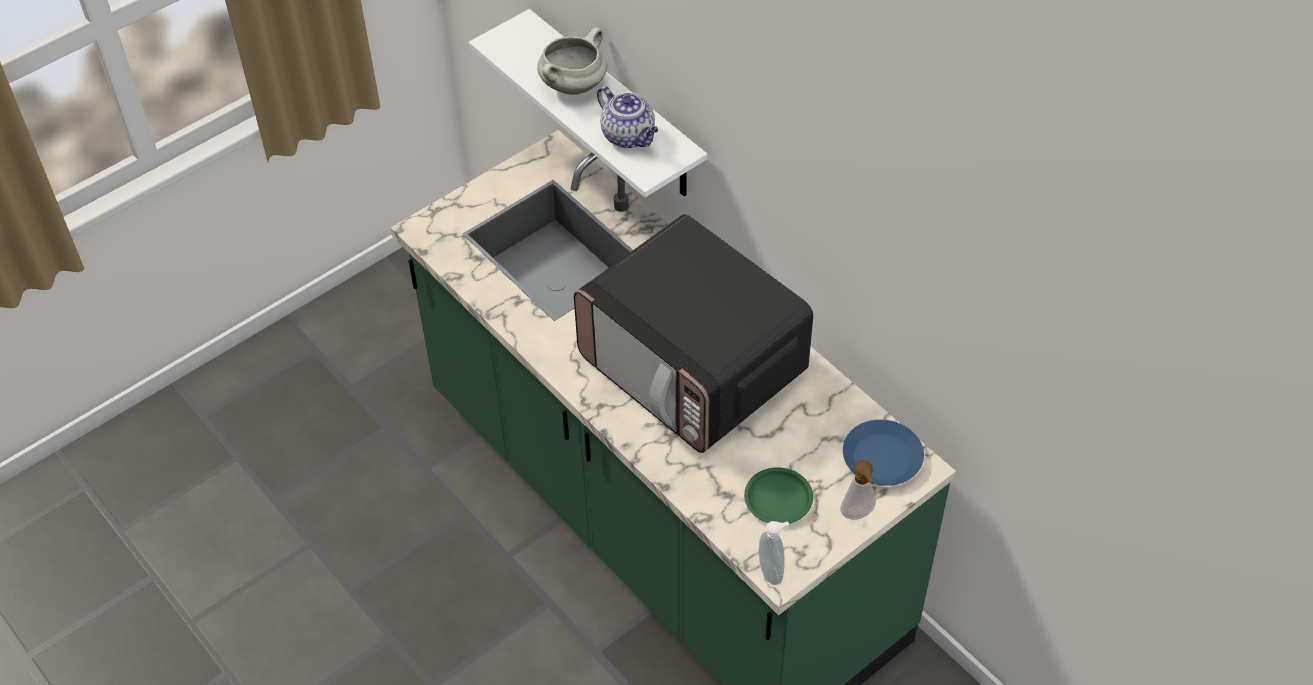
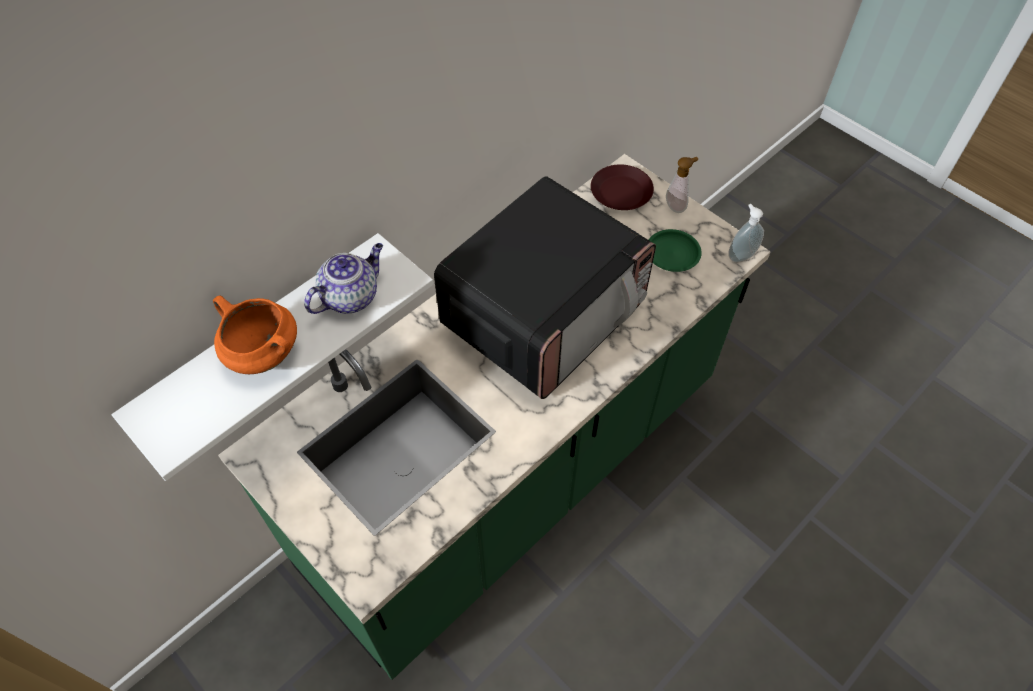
camera: 95 degrees left, 5 degrees up
white cooking pot [537,27,607,95] -> orange cooking pot [213,295,297,374]
blue plate [843,419,924,486] -> brown plate [591,164,654,210]

